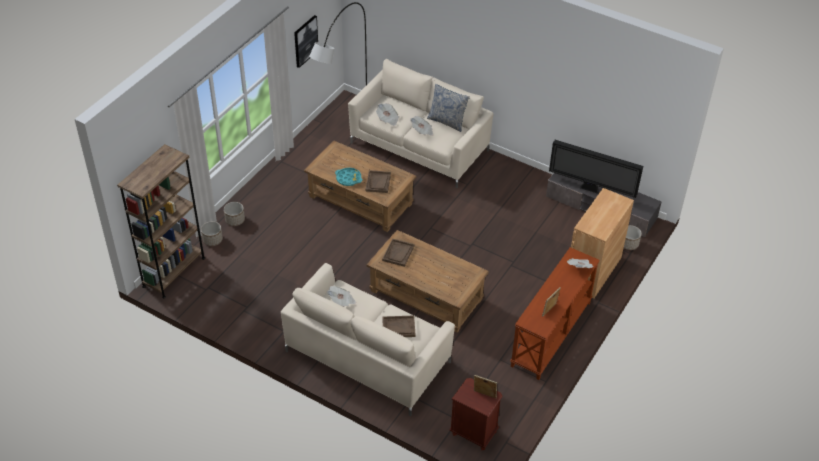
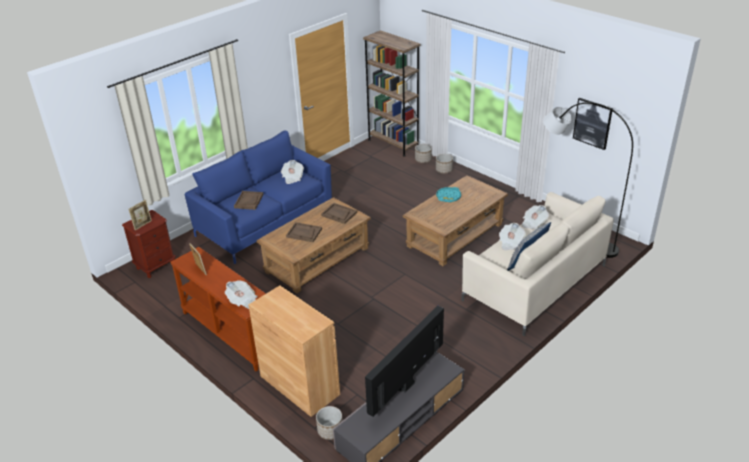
camera: 105 degrees right, 10 degrees down
beige sofa [281,263,455,416] -> blue sofa [185,130,332,264]
brown tray [366,170,391,193] -> brown tray moved to [286,222,322,242]

